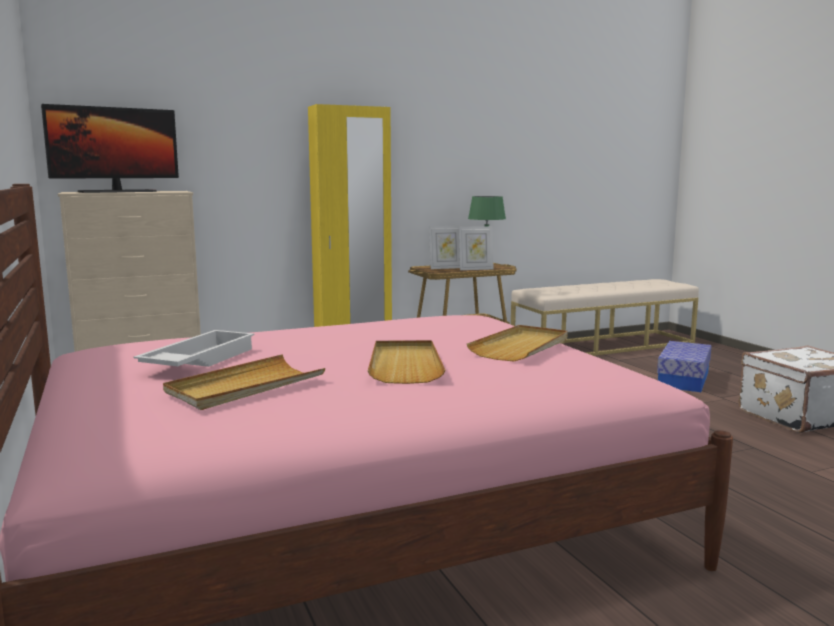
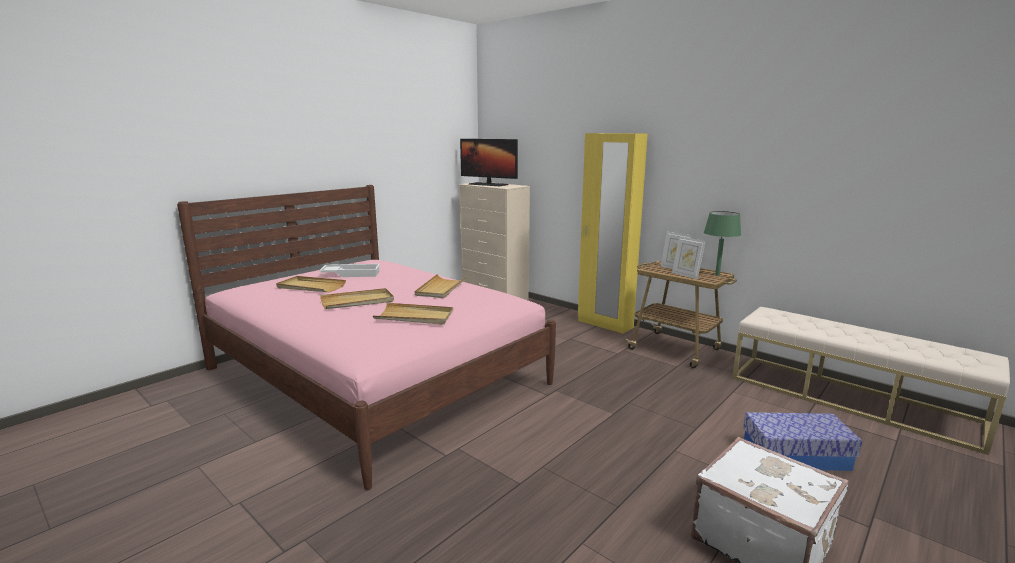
camera: 65 degrees right, 5 degrees up
none -> beige tray [415,274,468,298]

